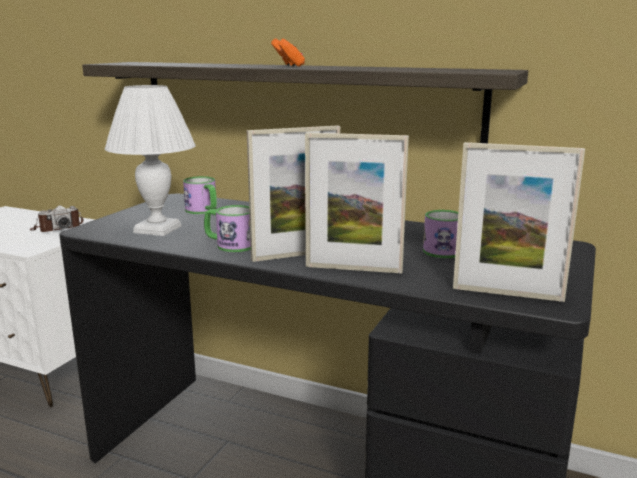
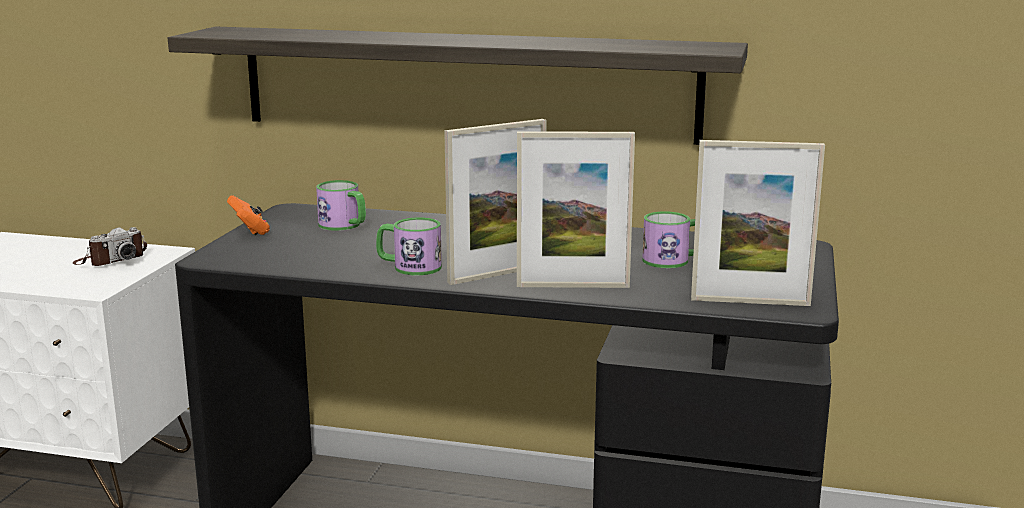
camera: 10 degrees left, 0 degrees up
white table lamp [104,85,196,236] -> none
orange game controller [271,38,305,67] -> orange game controller moved to [227,195,270,235]

